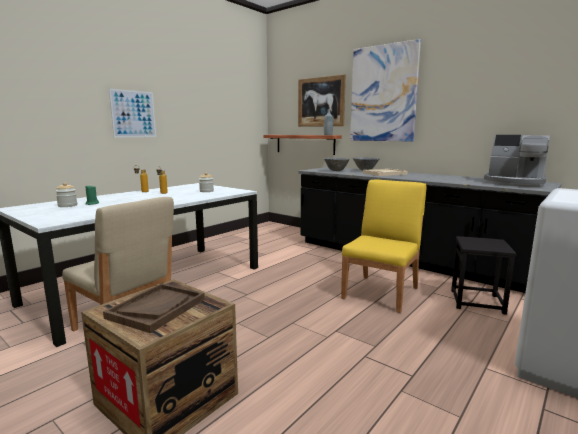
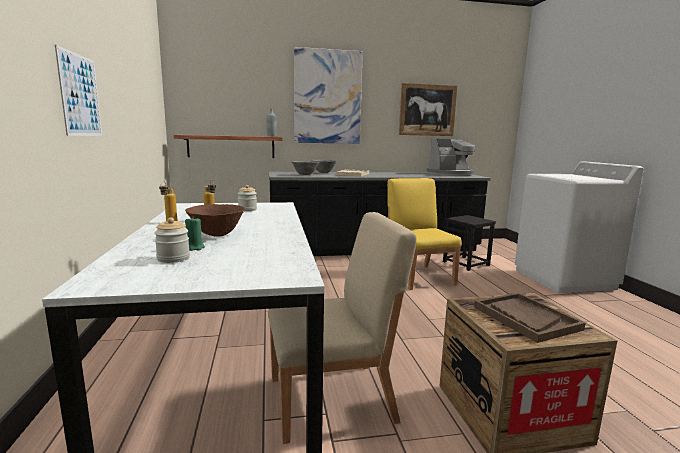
camera: 50 degrees left, 0 degrees up
picture [298,75,346,127] -> picture moved to [399,83,457,136]
none -> brown bowl [185,204,245,236]

